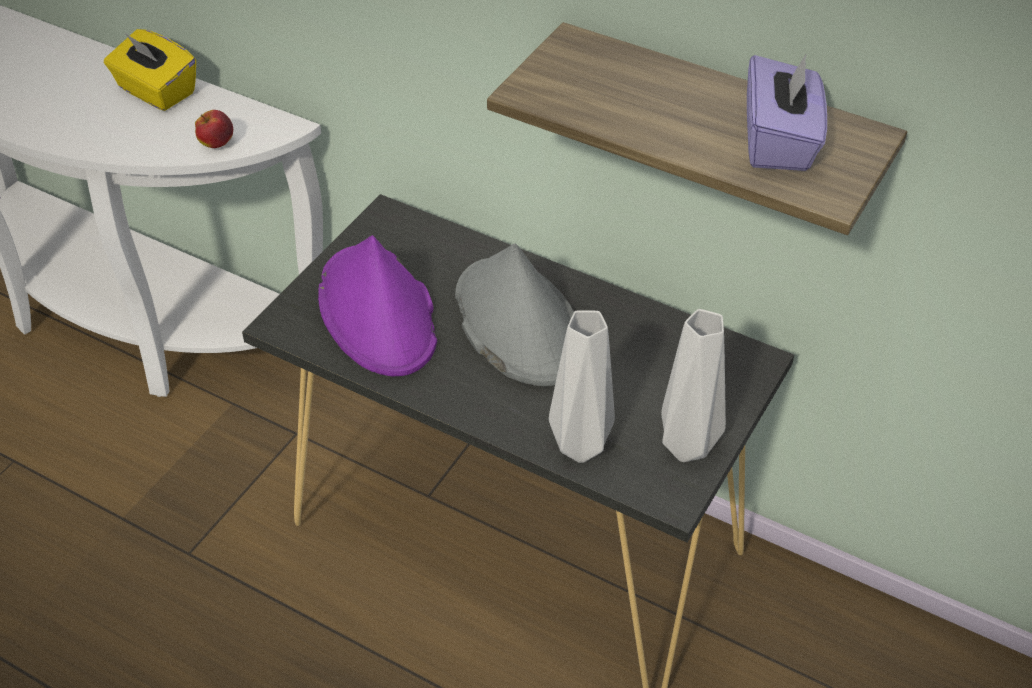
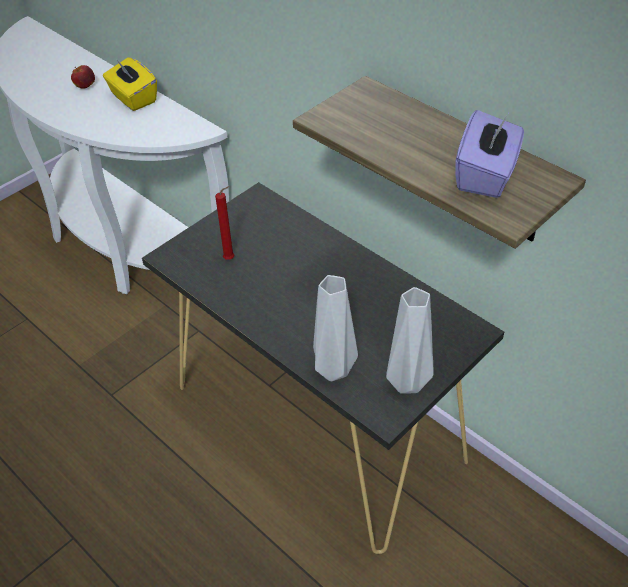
camera: 15 degrees right, 0 degrees up
apple [195,110,233,148] -> apple moved to [71,65,95,89]
purple hat [318,235,437,376] -> red candle [215,186,234,260]
grey hat [455,243,574,386] -> none

